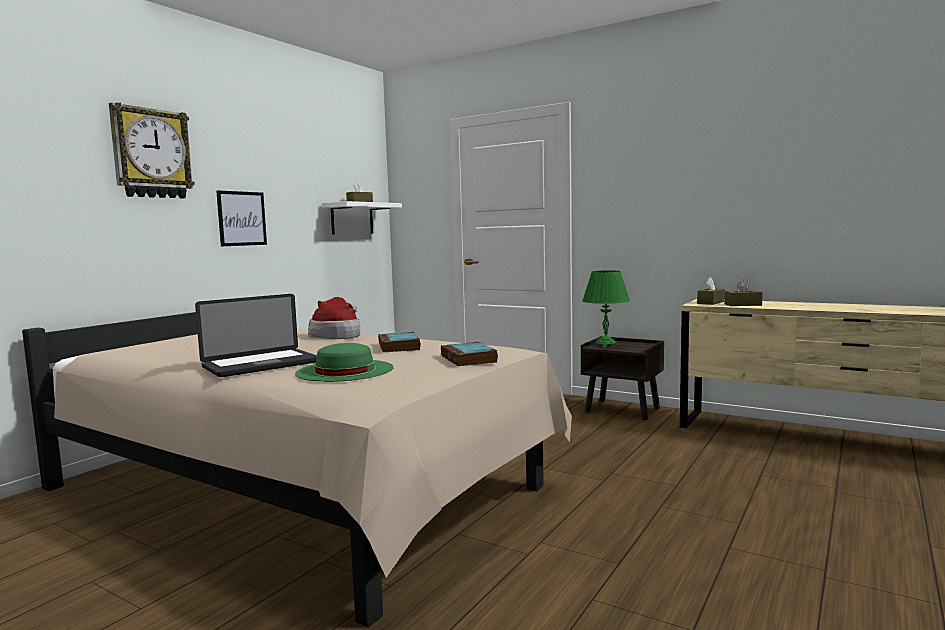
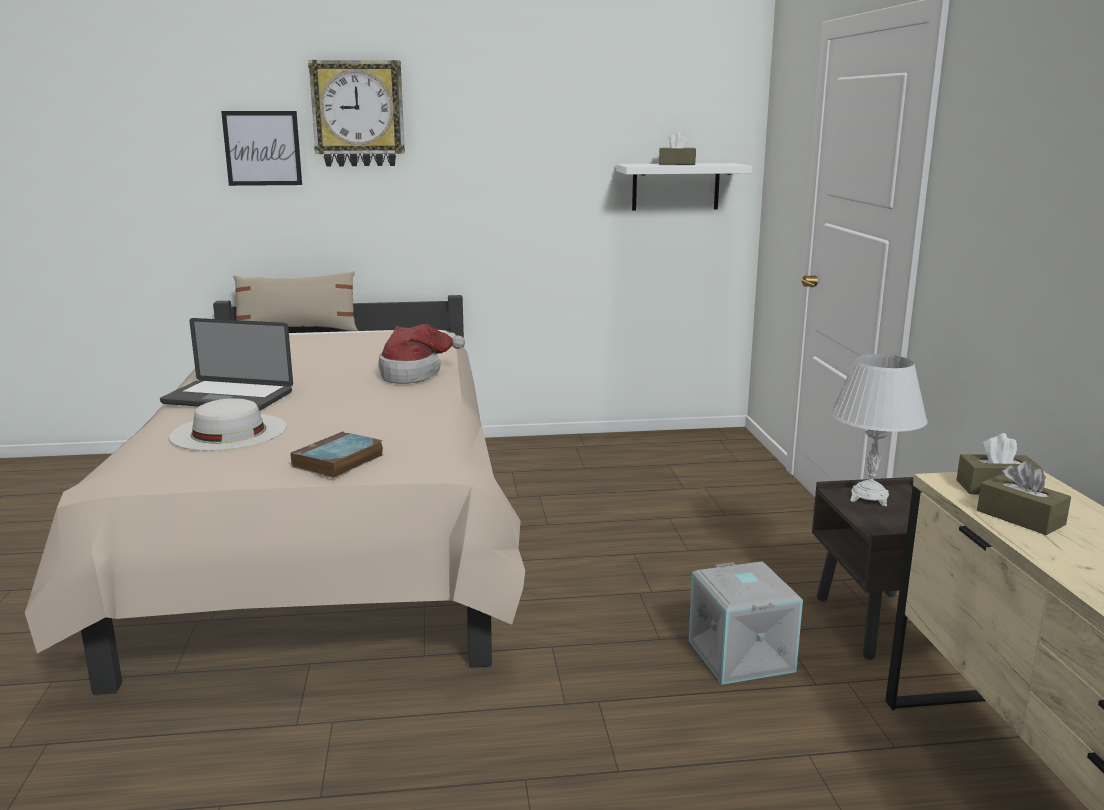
camera: 50 degrees right, 10 degrees up
picture [216,190,267,246] -> picture moved to [221,111,302,186]
green hat [295,343,394,382] -> white hat [169,398,286,451]
book [378,332,421,353] -> none
green table lamp [582,270,630,348] -> white table lamp [831,354,927,506]
none -> beige pillow [233,271,358,331]
none -> grey storage box [689,561,803,685]

